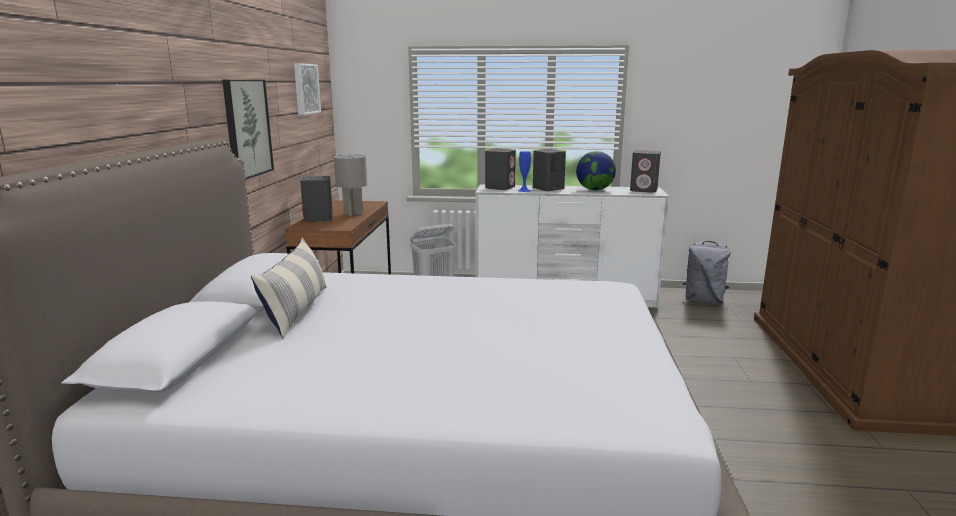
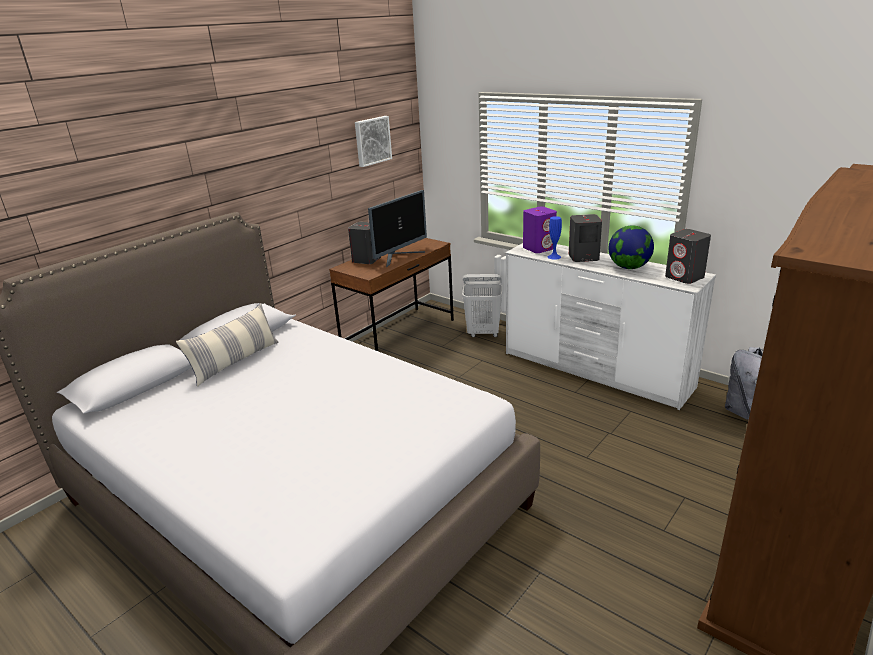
camera: 35 degrees right, 10 degrees up
picture [222,79,274,179] -> none
grey table lamp [334,155,367,216] -> monitor [368,190,427,268]
grey speaker [485,149,516,190] -> purple speaker [523,207,557,253]

